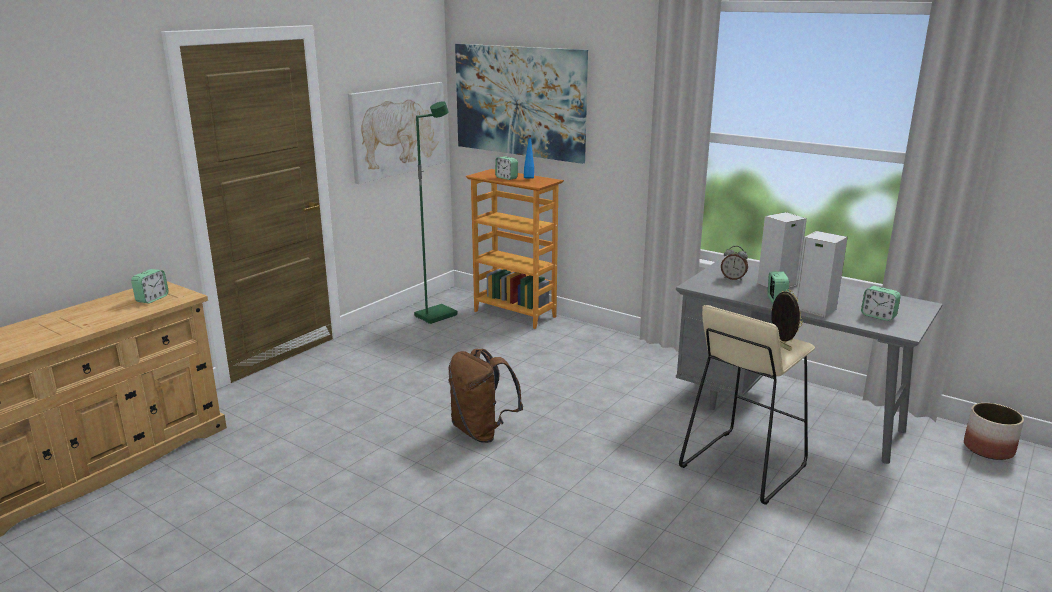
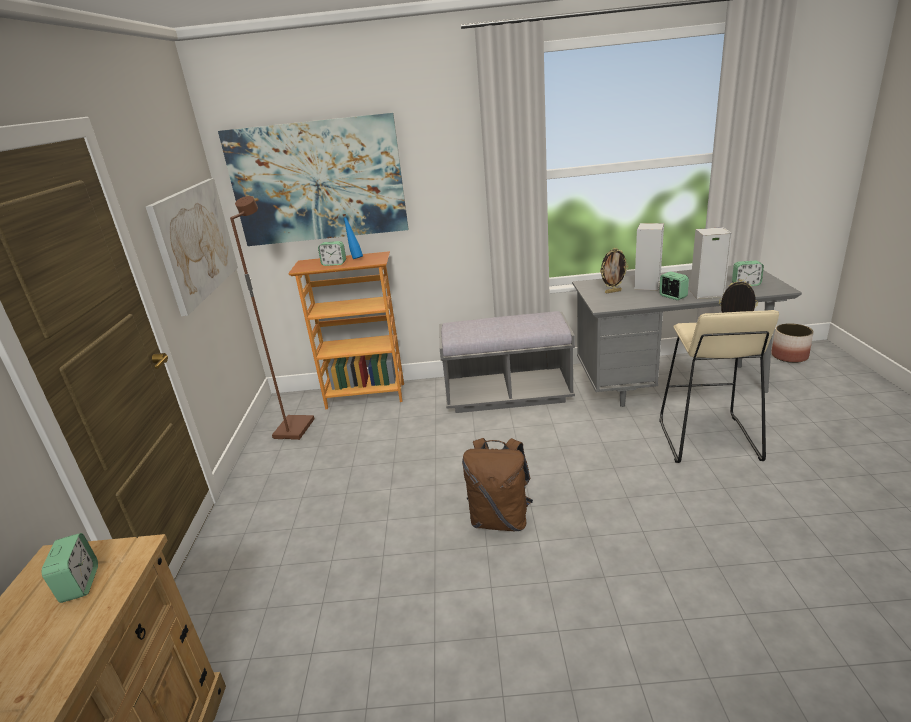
camera: 35 degrees left, 5 degrees up
green floor lamp [414,101,458,324] -> brown floor lamp [230,196,314,440]
alarm clock [721,246,748,280] -> picture frame [600,248,628,293]
none -> grey bench [439,311,575,413]

